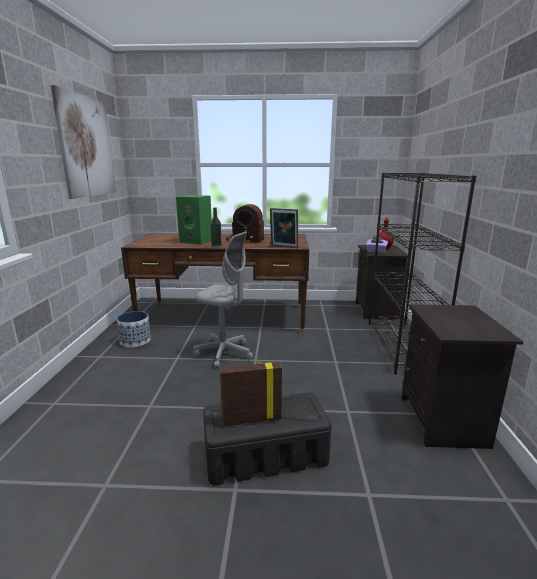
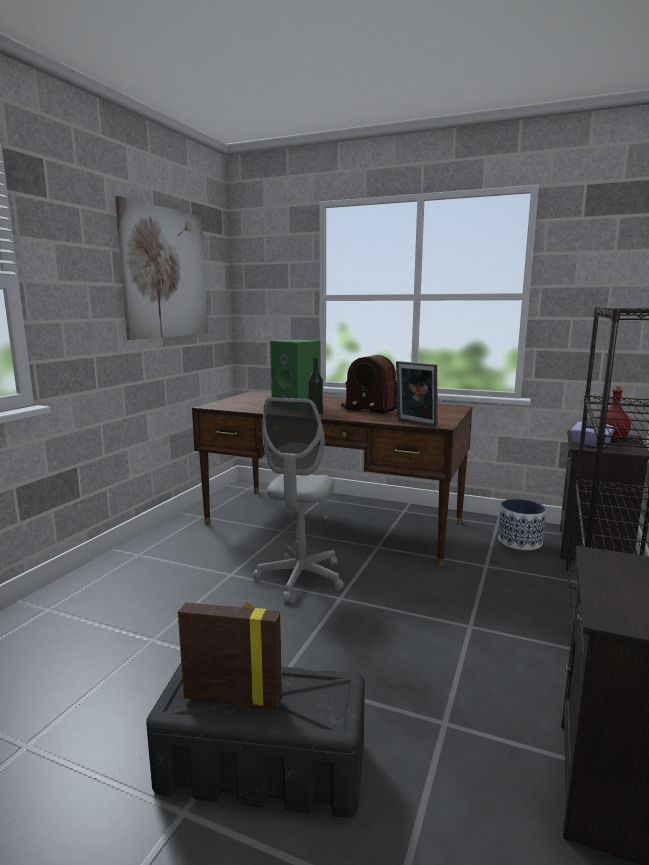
camera: 20 degrees right, 5 degrees down
planter [117,311,151,347] -> planter moved to [498,499,546,550]
grey office chair [193,231,253,368] -> grey office chair turned 60 degrees clockwise [253,397,344,602]

